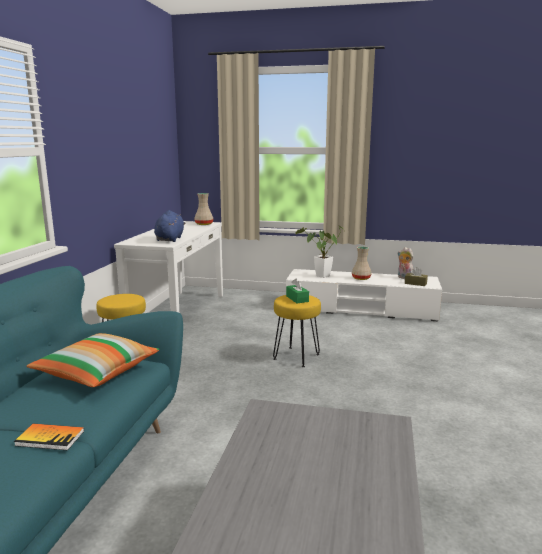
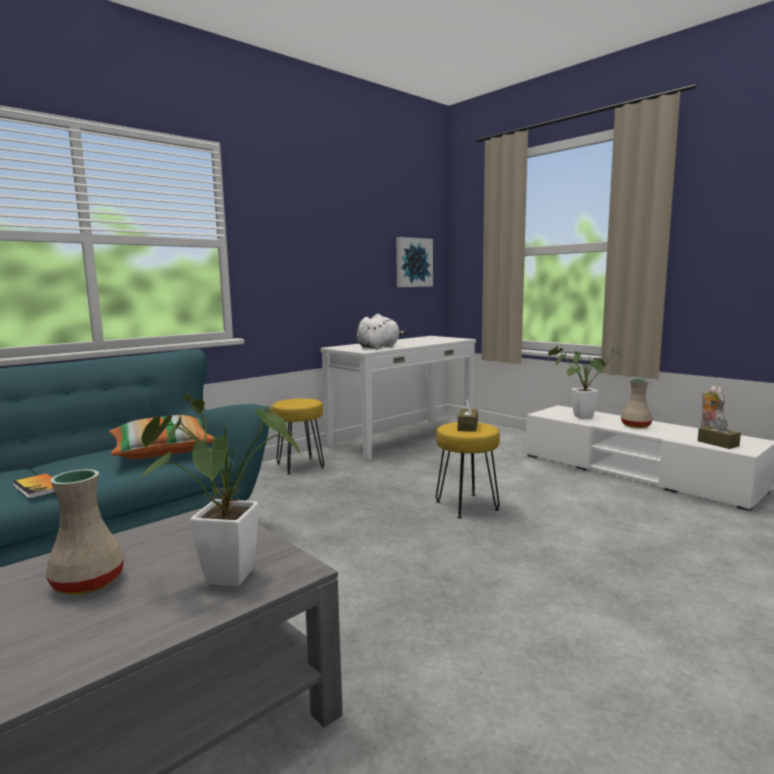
camera: 35 degrees right, 5 degrees down
blue plush toy [154,210,186,242] -> white plush toy [357,314,407,350]
beige vase [194,193,213,225] -> beige vase moved to [46,469,124,595]
green tissue box [286,278,309,303] -> brown tissue box [458,399,478,432]
none -> potted plant [139,394,300,586]
none -> picture [396,237,433,287]

